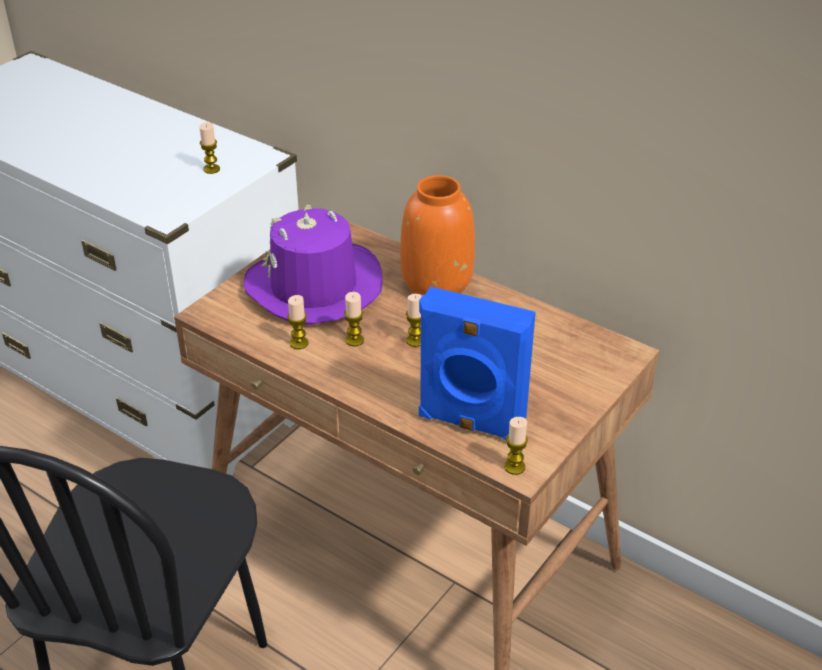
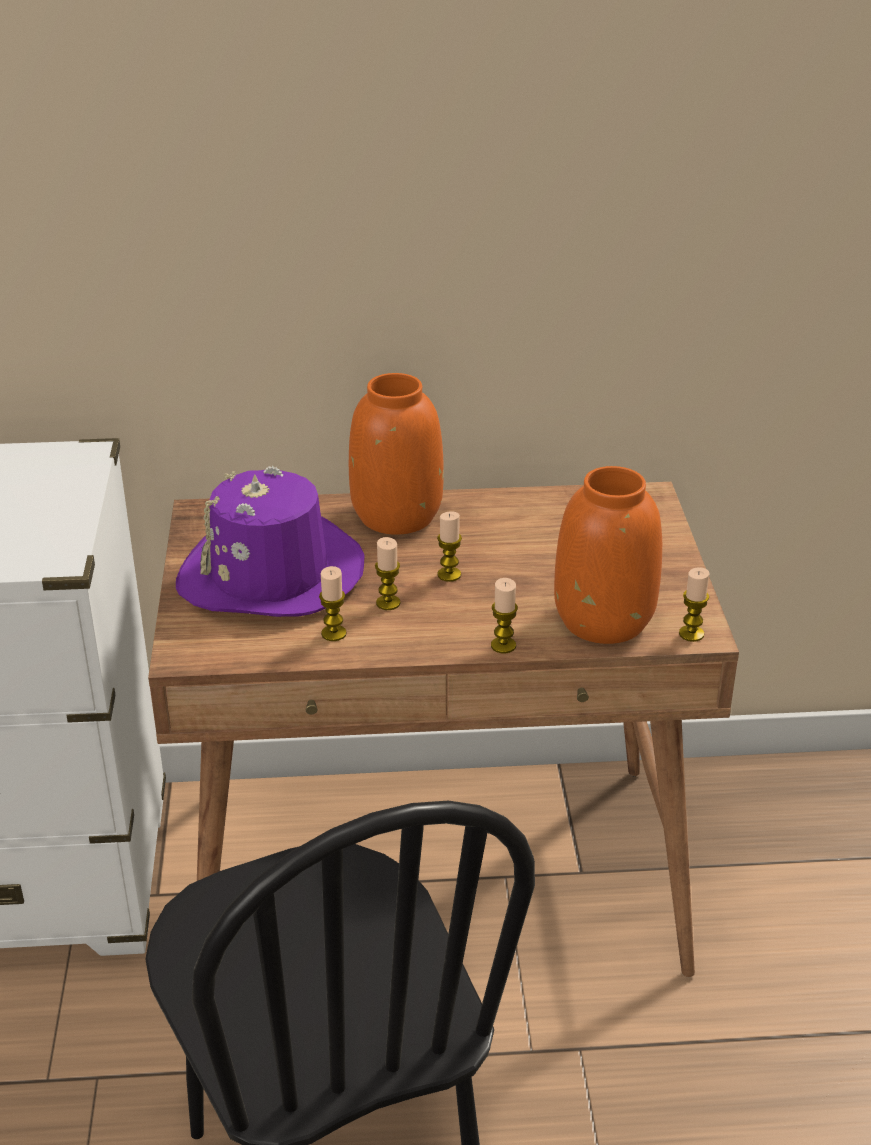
camera: 40 degrees left, 5 degrees down
candle [199,122,220,174] -> candle moved to [491,578,518,653]
blue speaker [419,286,536,440] -> orange vase [554,466,662,644]

